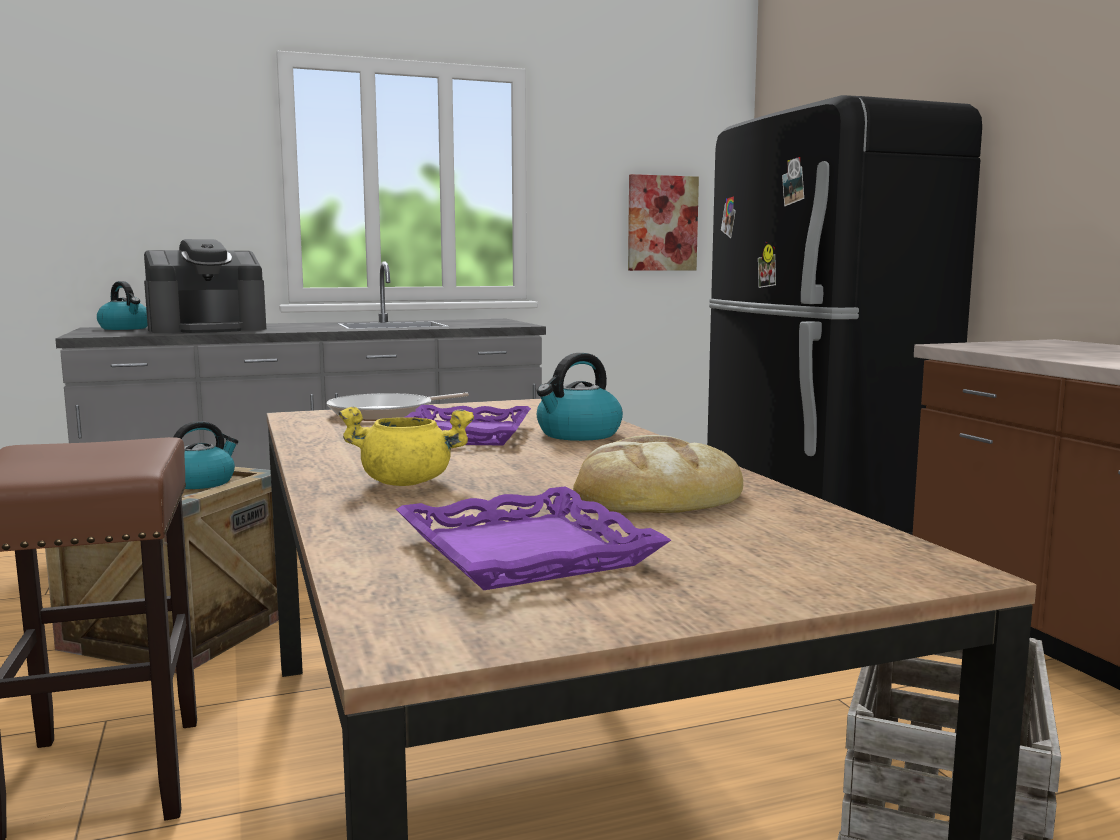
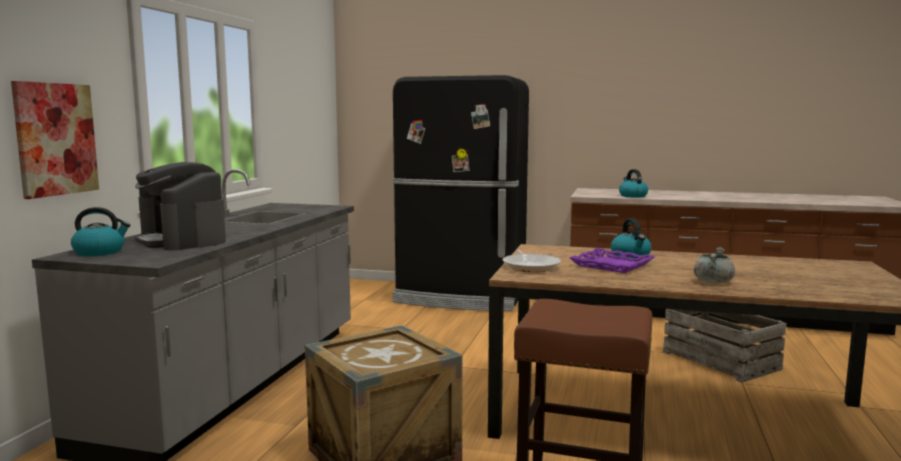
camera: 55 degrees left, 0 degrees up
coffee machine [144,239,266,333] -> coffee machine turned 135 degrees clockwise [135,162,226,250]
kettle [174,421,238,489] -> kettle moved to [619,169,648,198]
yellow cooking pot [338,407,474,486] -> grey cooking pot [694,247,735,283]
purple tray [396,486,671,590] -> none
bread [573,435,743,513] -> none
picture [628,174,699,271] -> picture moved to [11,81,99,199]

